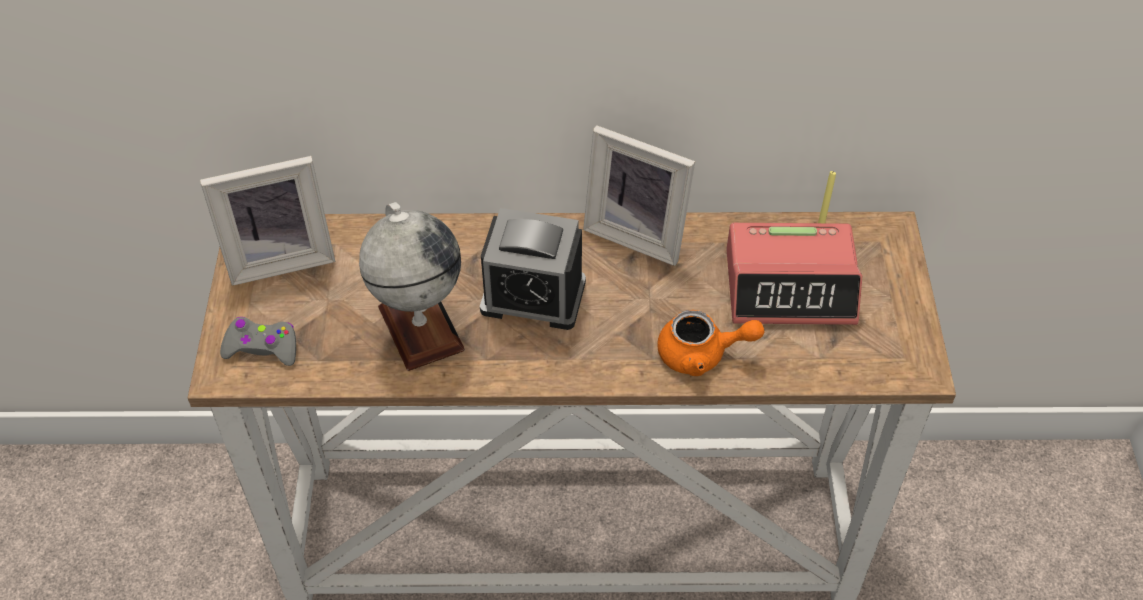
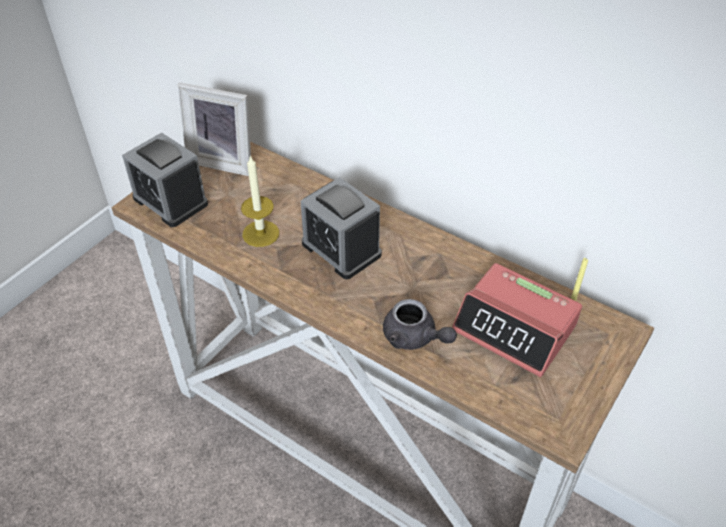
camera: 35 degrees right, 5 degrees down
grey game controller [220,317,296,366] -> alarm clock [122,133,208,227]
globe [359,202,465,371] -> candle [241,155,279,247]
picture frame [583,125,695,266] -> none
orange teapot [657,310,764,376] -> grey teapot [383,299,457,350]

